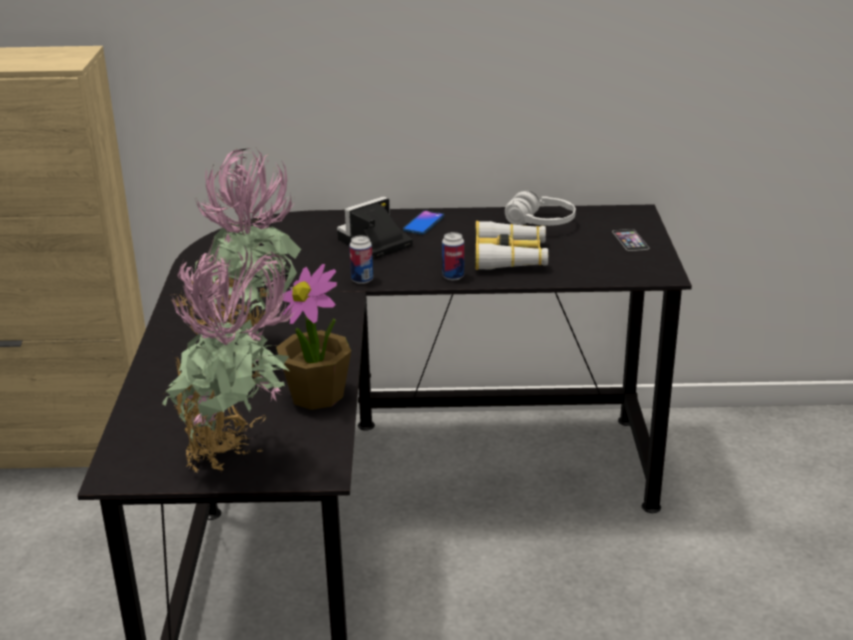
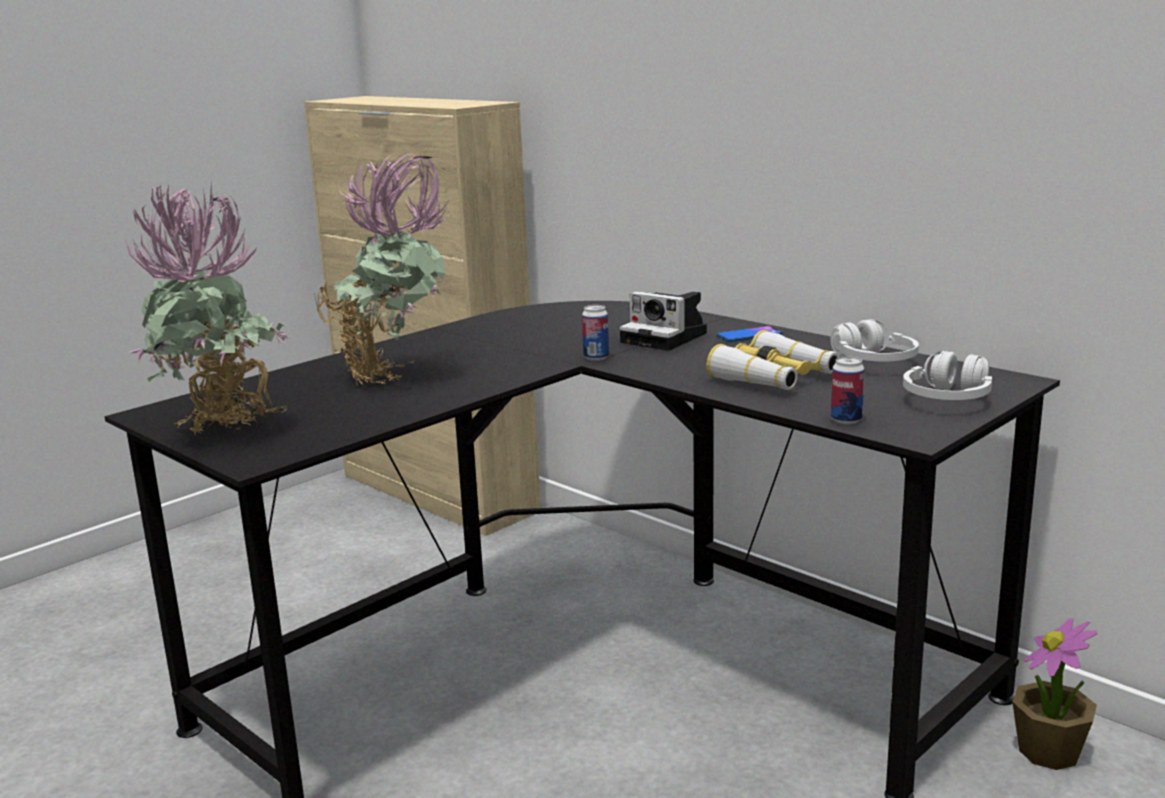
camera: 45 degrees right, 10 degrees down
potted plant [276,264,351,410] -> potted plant moved to [1012,618,1097,770]
camera [337,196,413,259] -> camera turned 150 degrees counterclockwise [620,291,707,351]
can [442,232,464,280] -> can moved to [831,356,865,424]
phone [612,229,649,251] -> white headphones [903,351,992,400]

